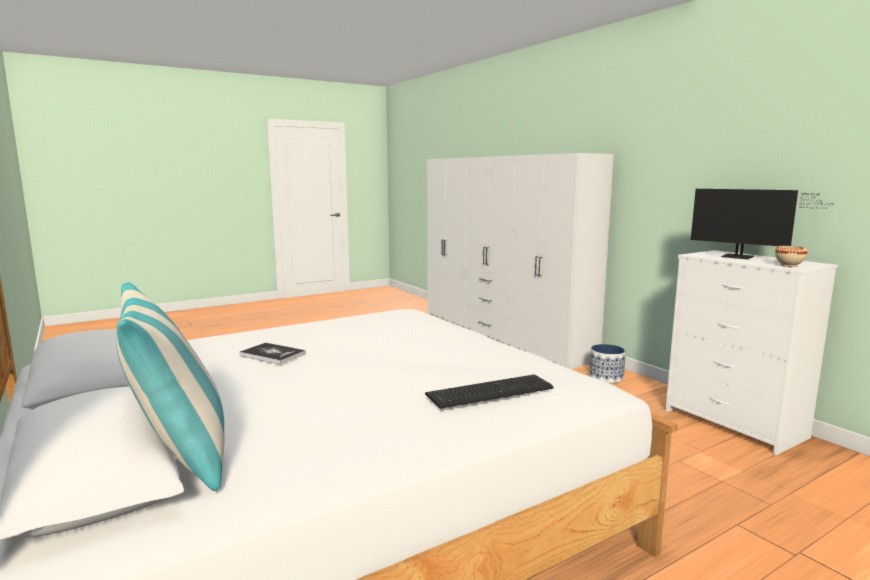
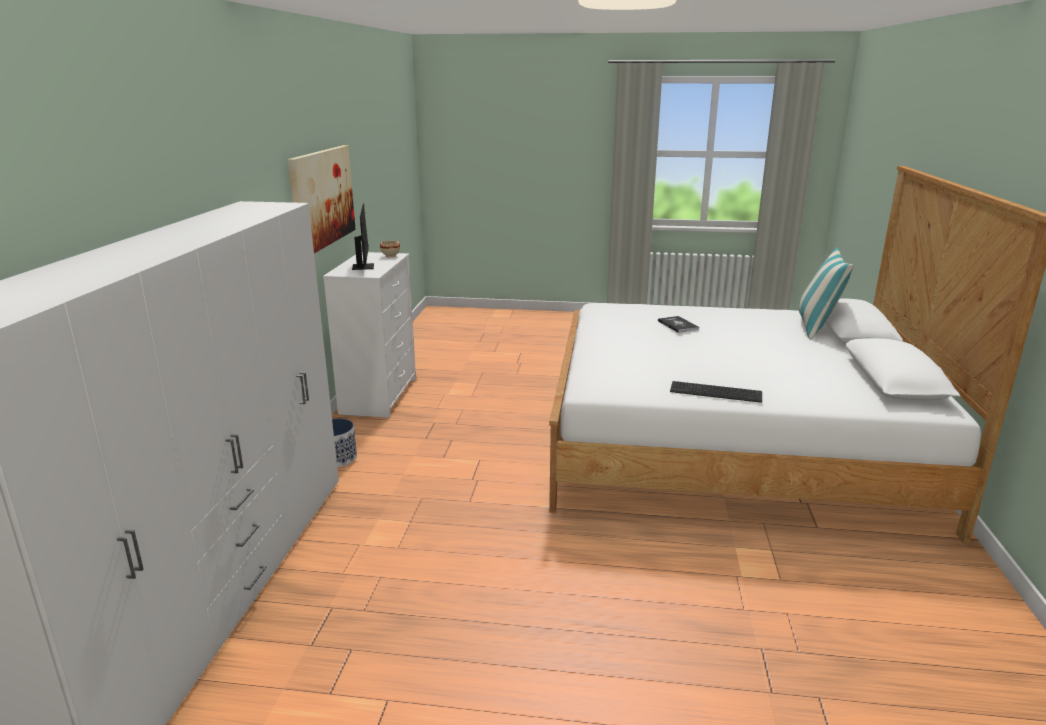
camera: 140 degrees left, 10 degrees up
book [239,343,306,365] -> book moved to [658,316,699,333]
keyboard [425,374,554,409] -> keyboard moved to [670,381,762,403]
none -> picture [288,145,356,253]

